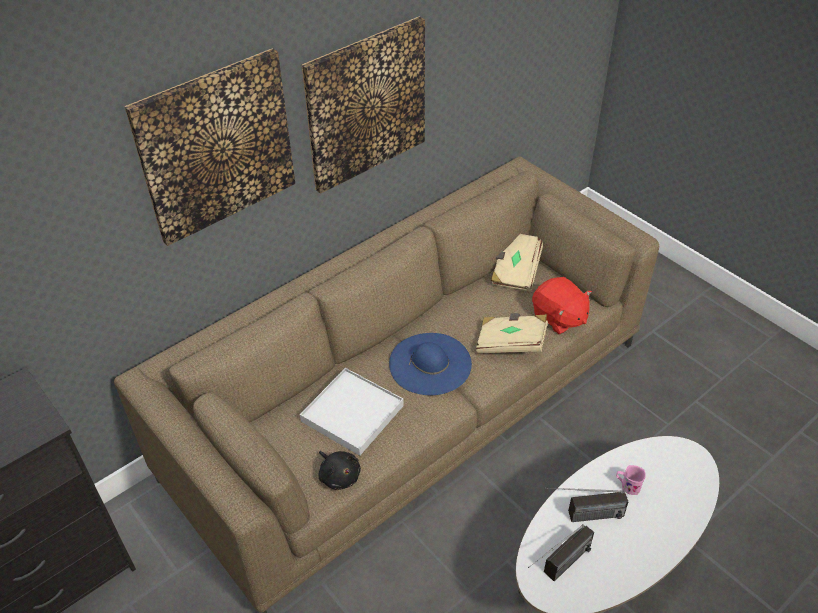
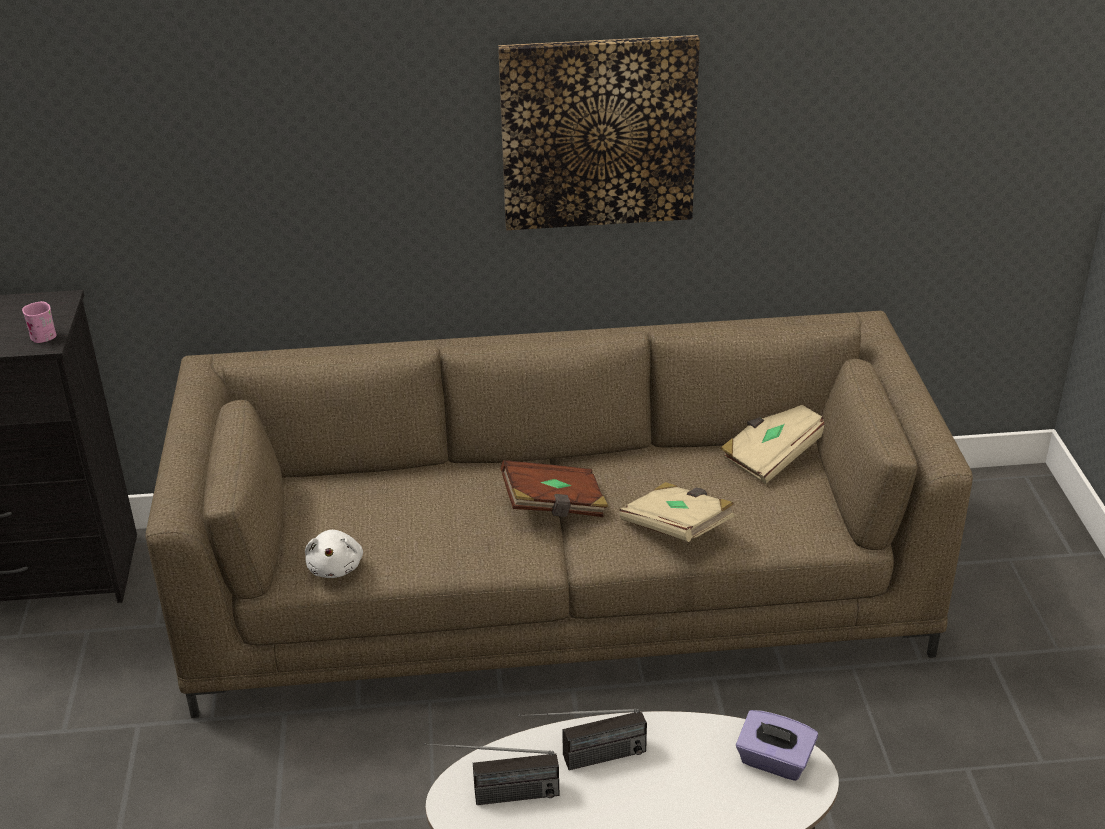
camera: 35 degrees right, 10 degrees down
picture [124,48,295,246] -> none
white tray [300,368,404,456] -> none
black plush toy [318,451,361,490] -> white plush toy [305,530,363,578]
blue hat [389,333,472,395] -> brown book [500,460,608,517]
red plush toy [532,277,592,334] -> none
radio [545,488,628,522] -> radio turned 45 degrees counterclockwise [518,709,647,770]
pink mug [616,465,646,495] -> pink mug moved to [22,301,56,343]
none -> purple tissue box [736,710,818,781]

